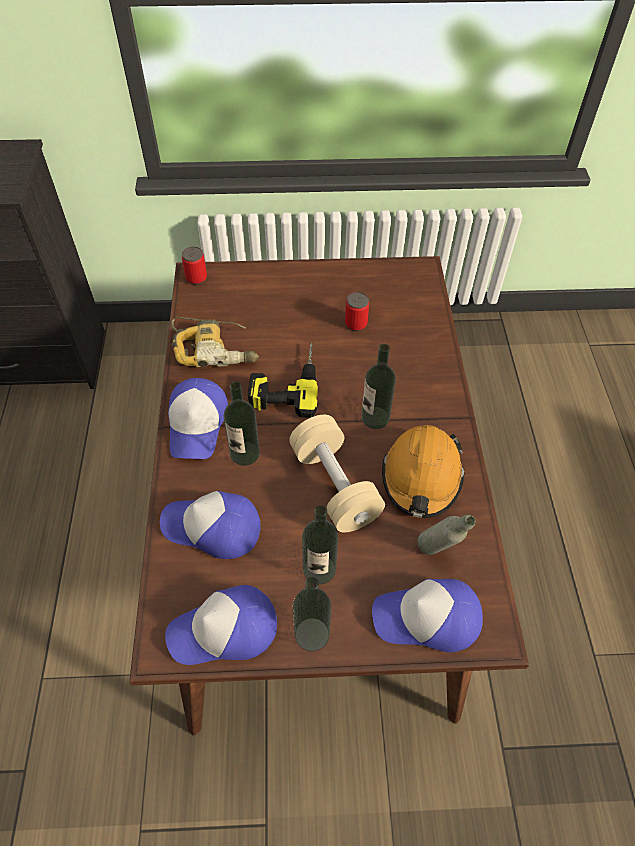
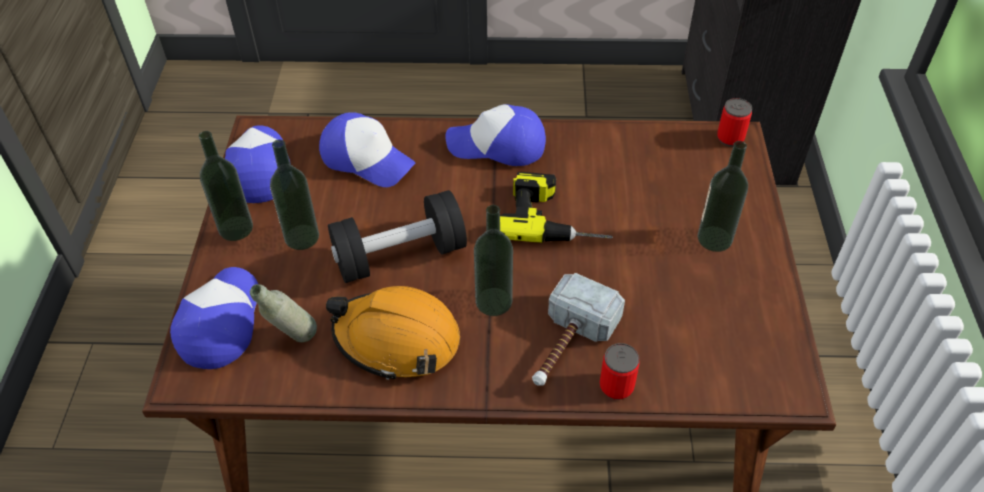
camera: 95 degrees right, 5 degrees down
cap [160,491,261,559] -> cap turned 105 degrees clockwise [319,112,415,187]
power drill [171,317,259,367] -> none
bottle [224,381,260,466] -> bottle moved to [698,141,748,252]
beige dumbbell [289,415,385,533] -> black dumbbell [328,190,467,283]
can [345,292,369,331] -> can moved to [600,343,640,400]
none -> hammer [532,273,625,386]

